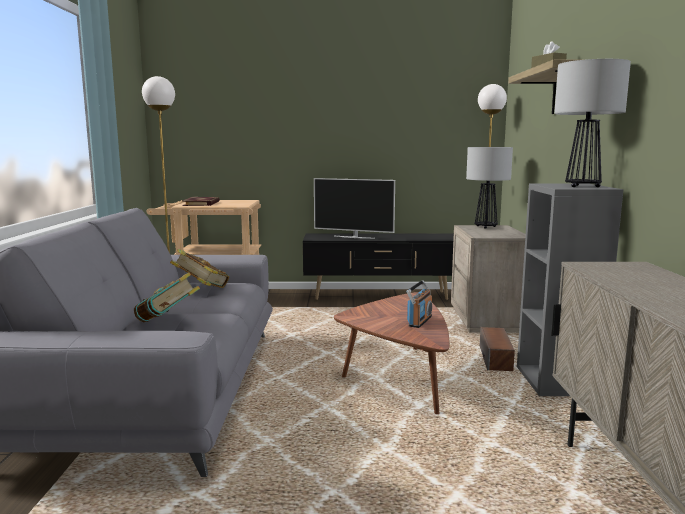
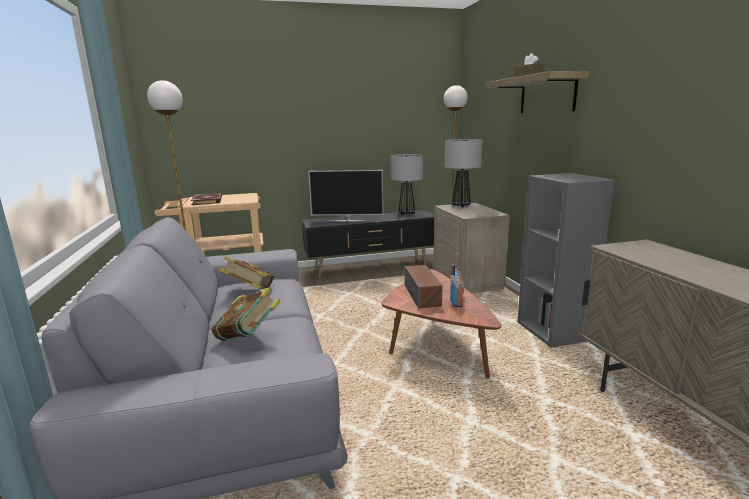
camera: 15 degrees left, 5 degrees up
speaker [480,327,515,371] -> speaker moved to [405,265,442,309]
table lamp [554,59,631,187] -> table lamp moved to [391,154,423,215]

